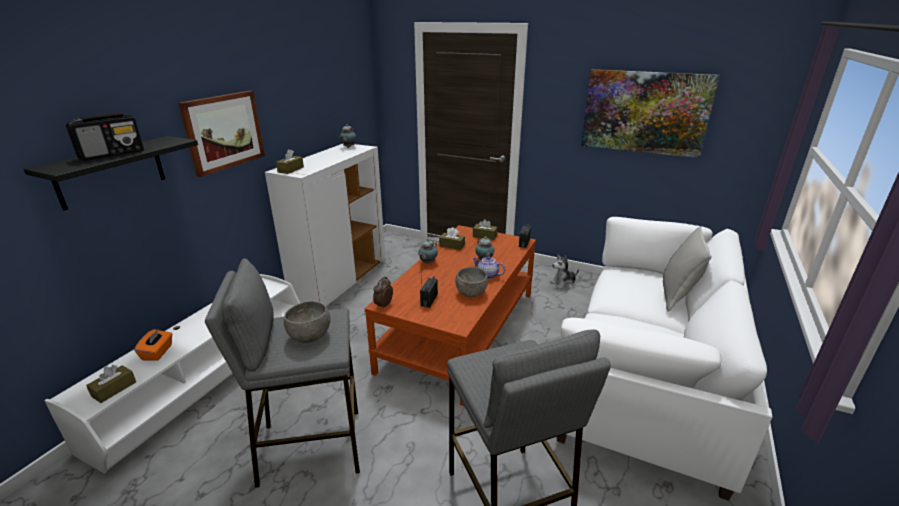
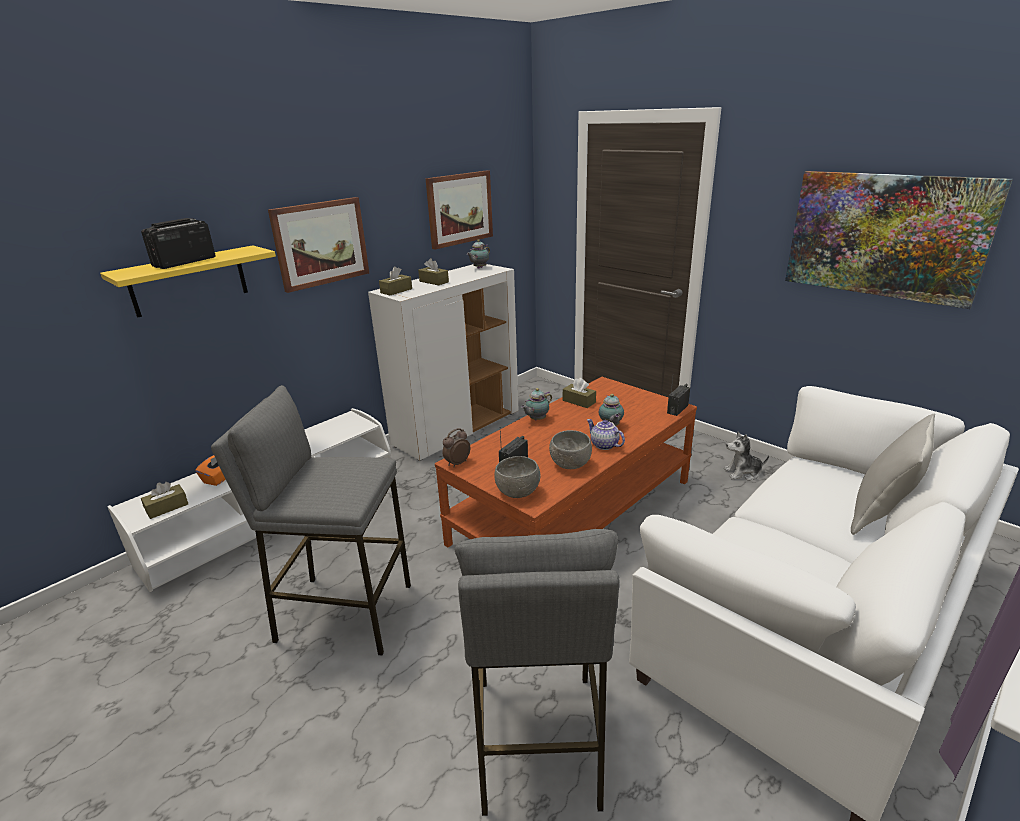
camera: 20 degrees right, 0 degrees up
black shelf [23,136,198,211] -> yellow shelf [100,245,276,318]
radio [66,112,144,161] -> radio turned 150 degrees clockwise [141,218,216,269]
grey bowl [284,301,331,343] -> grey bowl moved to [494,456,541,498]
brown tissue box [473,219,497,240] -> brown tissue box moved to [418,258,449,285]
none -> picture [426,170,493,250]

